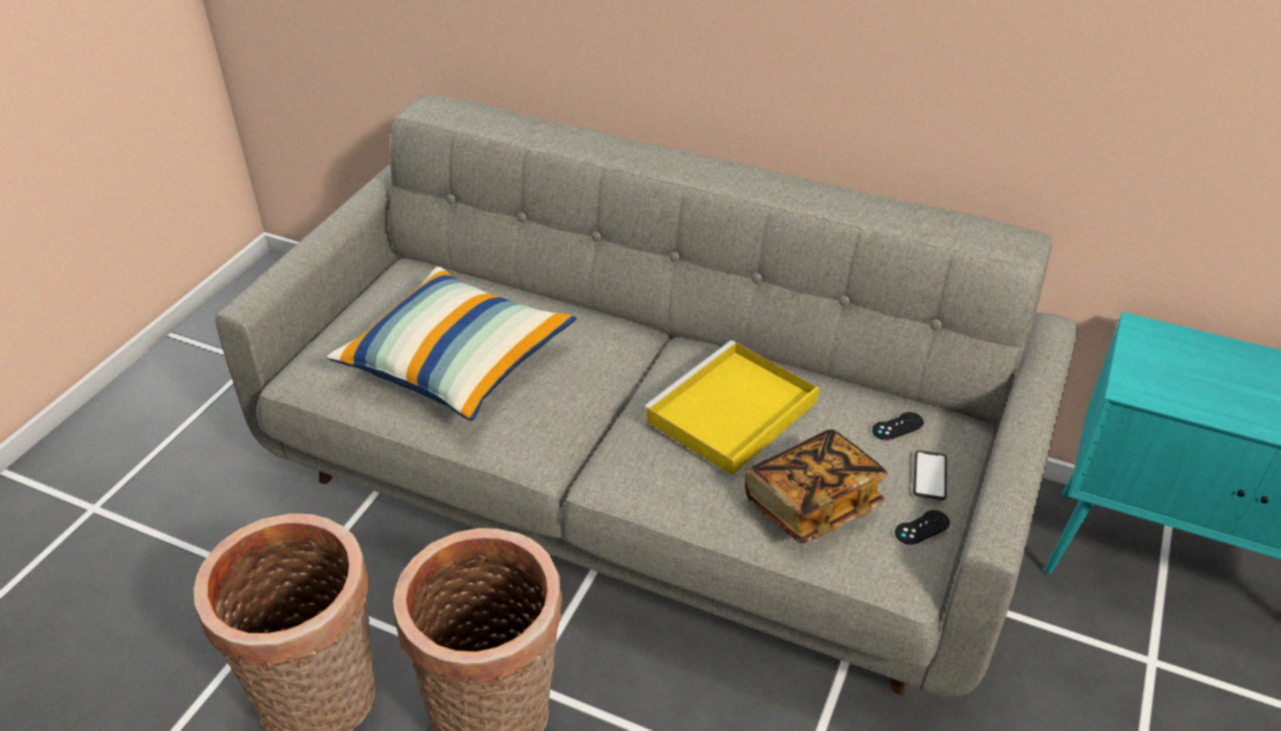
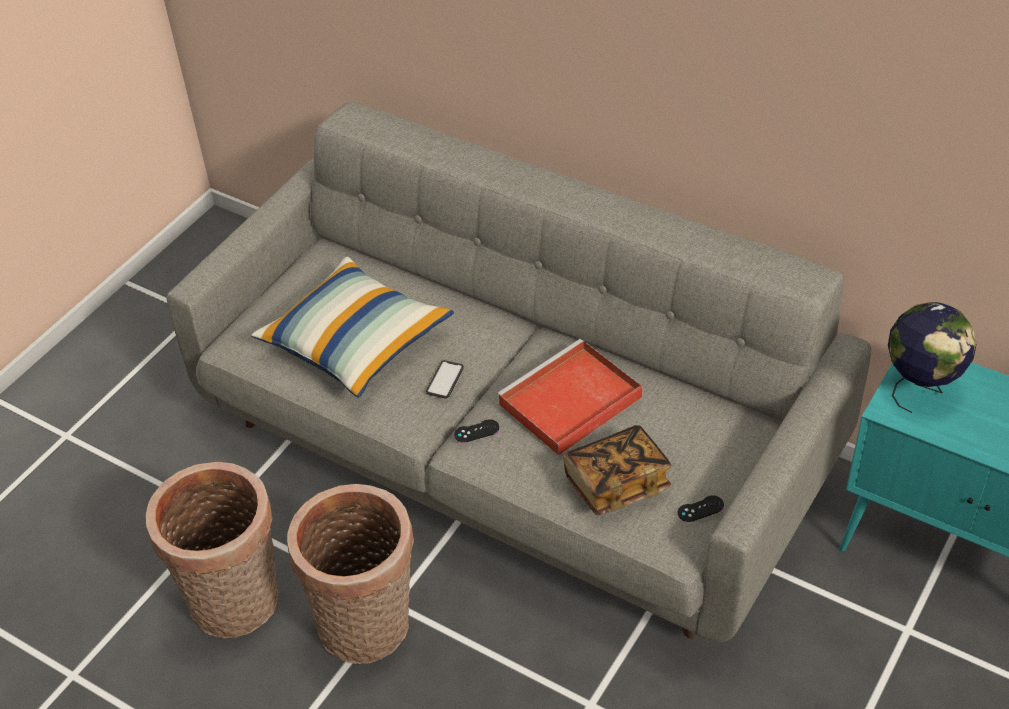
camera: 10 degrees right, 5 degrees up
yellow tray [643,340,819,475] -> red tray [497,339,643,455]
black game controller [872,412,924,440] -> black game controller moved to [454,419,499,443]
phone [913,450,947,500] -> phone moved to [426,360,464,398]
none -> globe [888,302,977,413]

